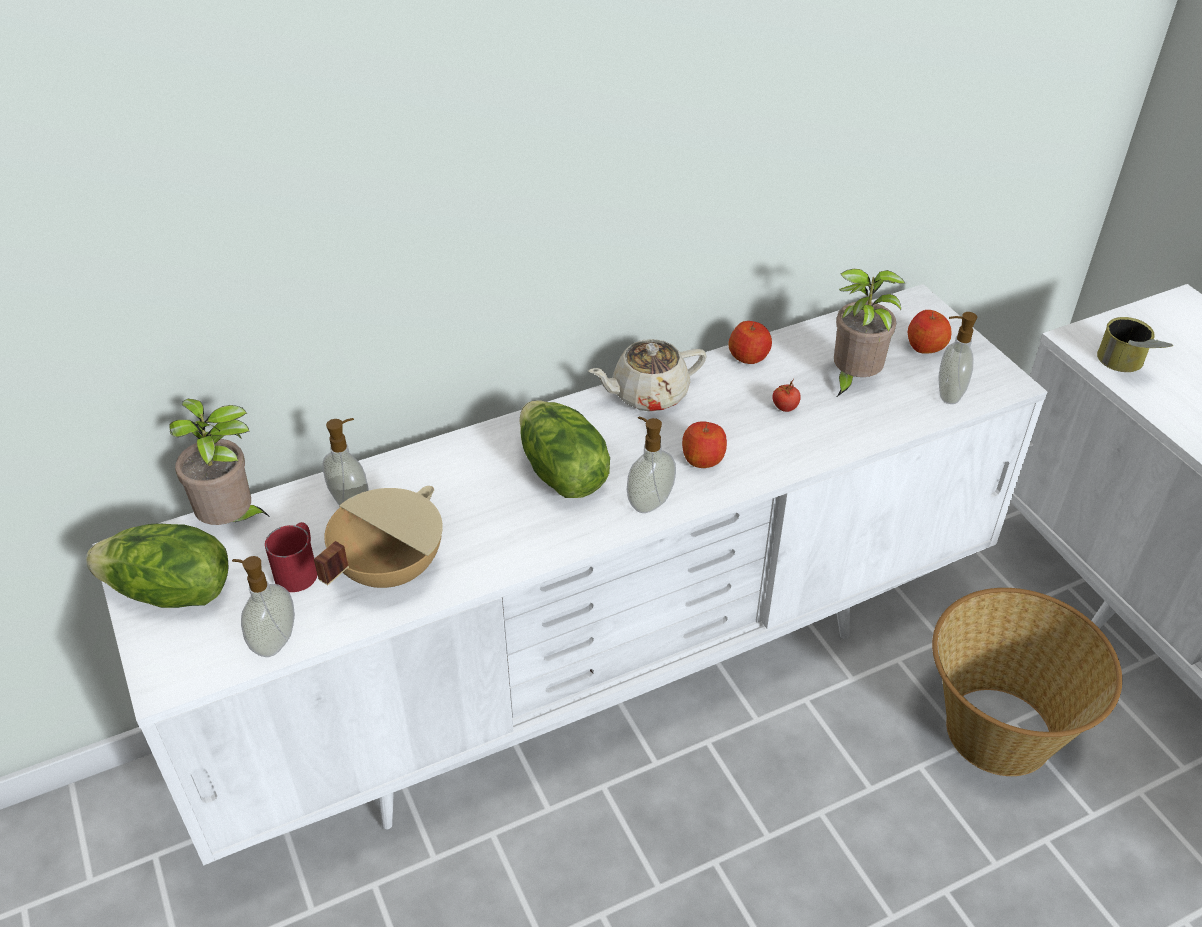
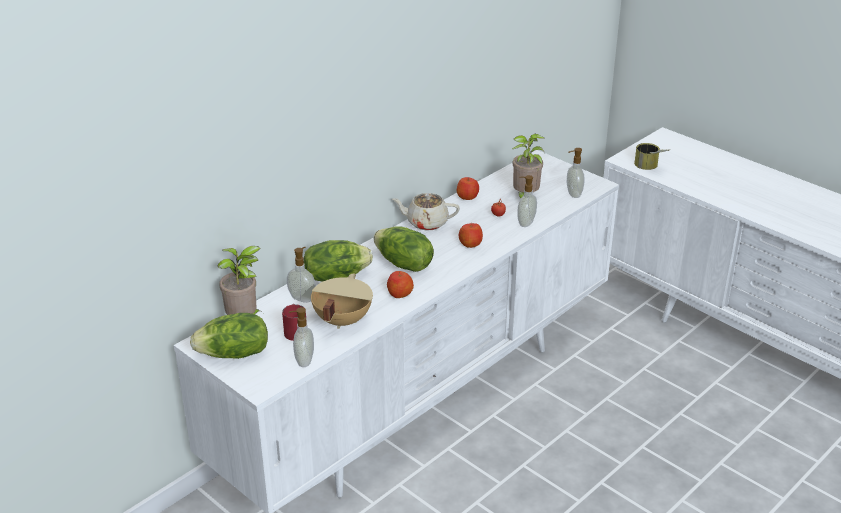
camera: 20 degrees left, 10 degrees down
beige teapot [588,339,706,412] -> beige teapot turned 45 degrees clockwise [392,193,460,231]
soap dispenser [627,416,676,513] -> soap dispenser moved to [517,175,537,227]
apple [908,310,952,354] -> apple moved to [387,271,414,298]
basket [932,588,1122,776] -> none
none -> lettuce [304,240,373,282]

